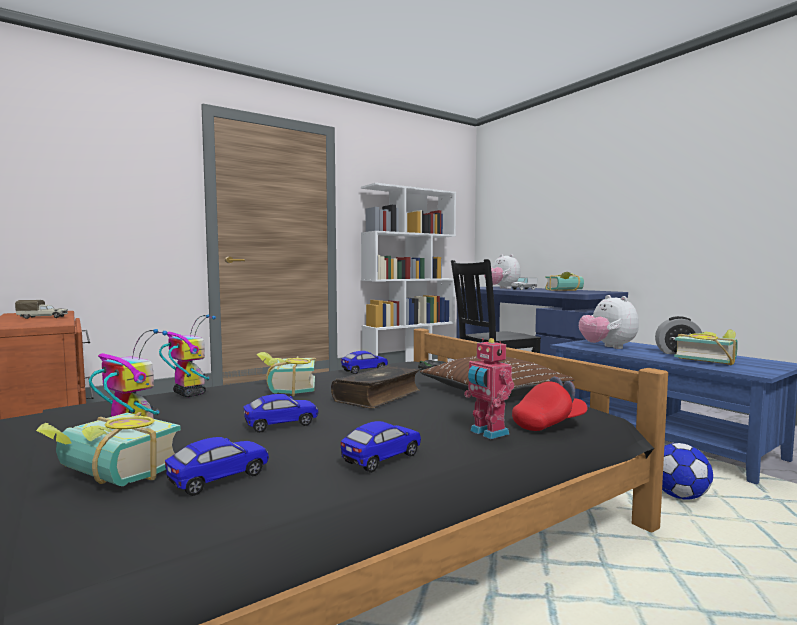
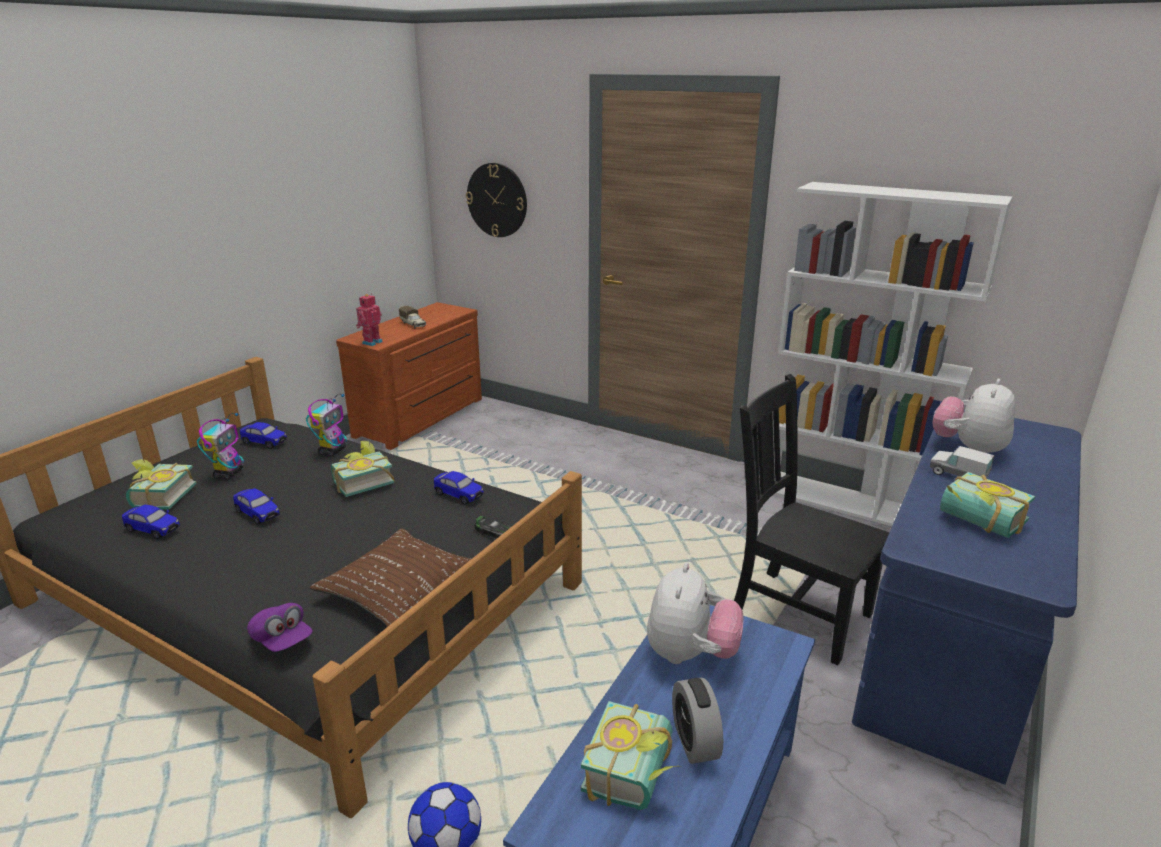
camera: 65 degrees right, 20 degrees up
book [331,365,420,409] -> none
toy car [341,421,421,473] -> toy car moved to [240,422,287,449]
toy robot [464,338,514,439] -> toy robot moved to [356,293,383,346]
red cap [512,376,588,431] -> purple cap [247,603,313,652]
plush toy [579,295,639,349] -> plush toy turned 150 degrees clockwise [647,563,744,664]
none -> wall clock [466,163,527,237]

